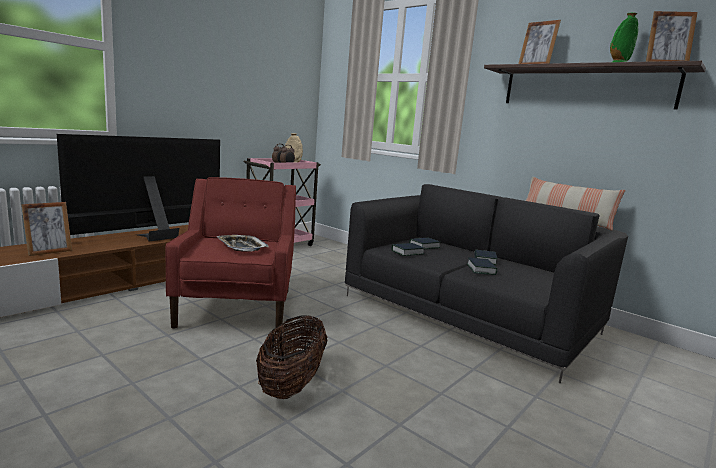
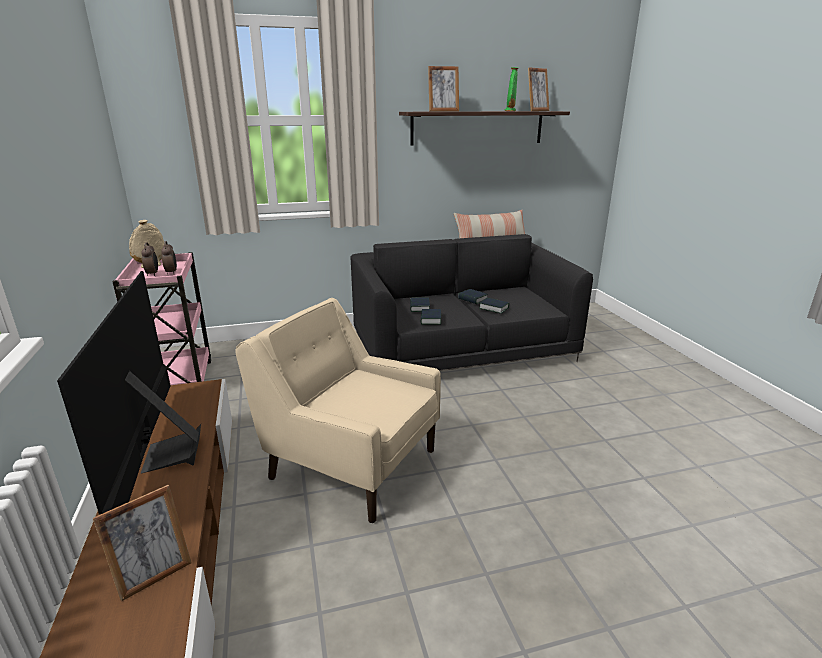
camera: 55 degrees left, 10 degrees up
picture frame [21,202,72,256] -> picture frame turned 60 degrees clockwise [93,485,191,601]
red armchair [165,177,296,332] -> beige armchair [235,298,441,523]
tray [217,235,269,252] -> none
basket [256,315,327,399] -> none

